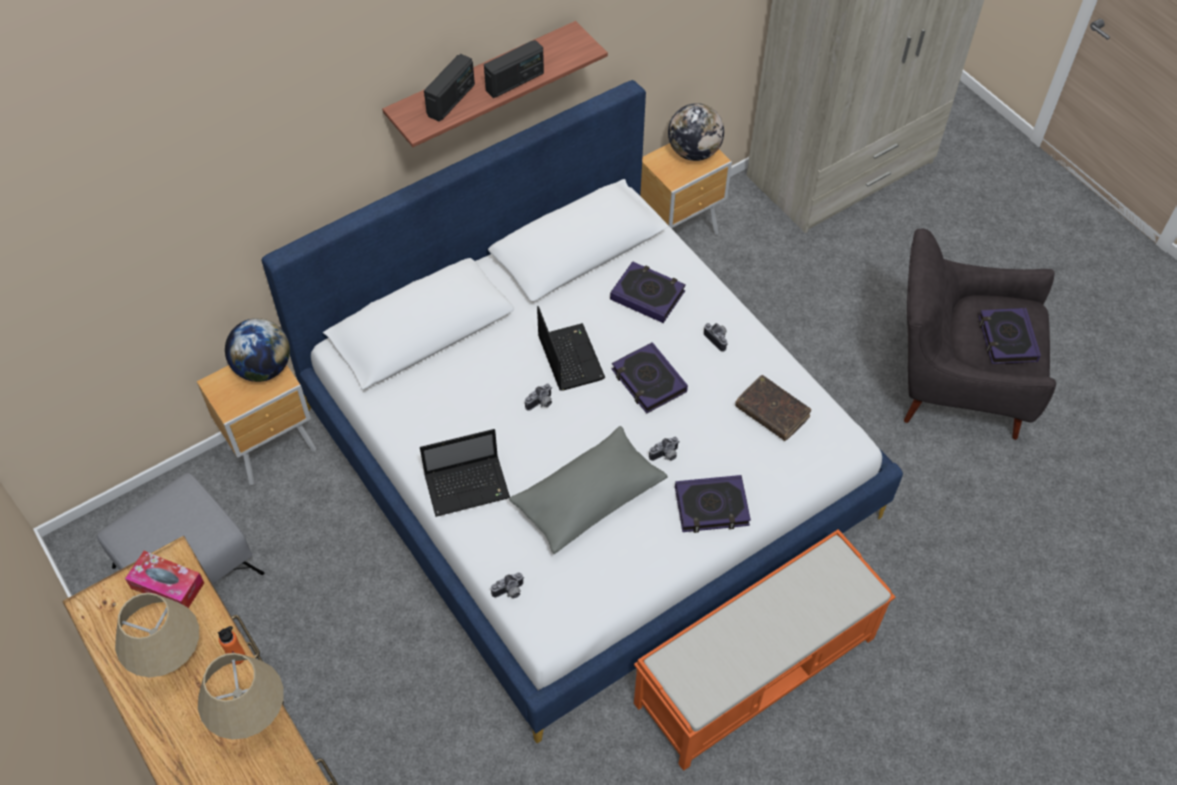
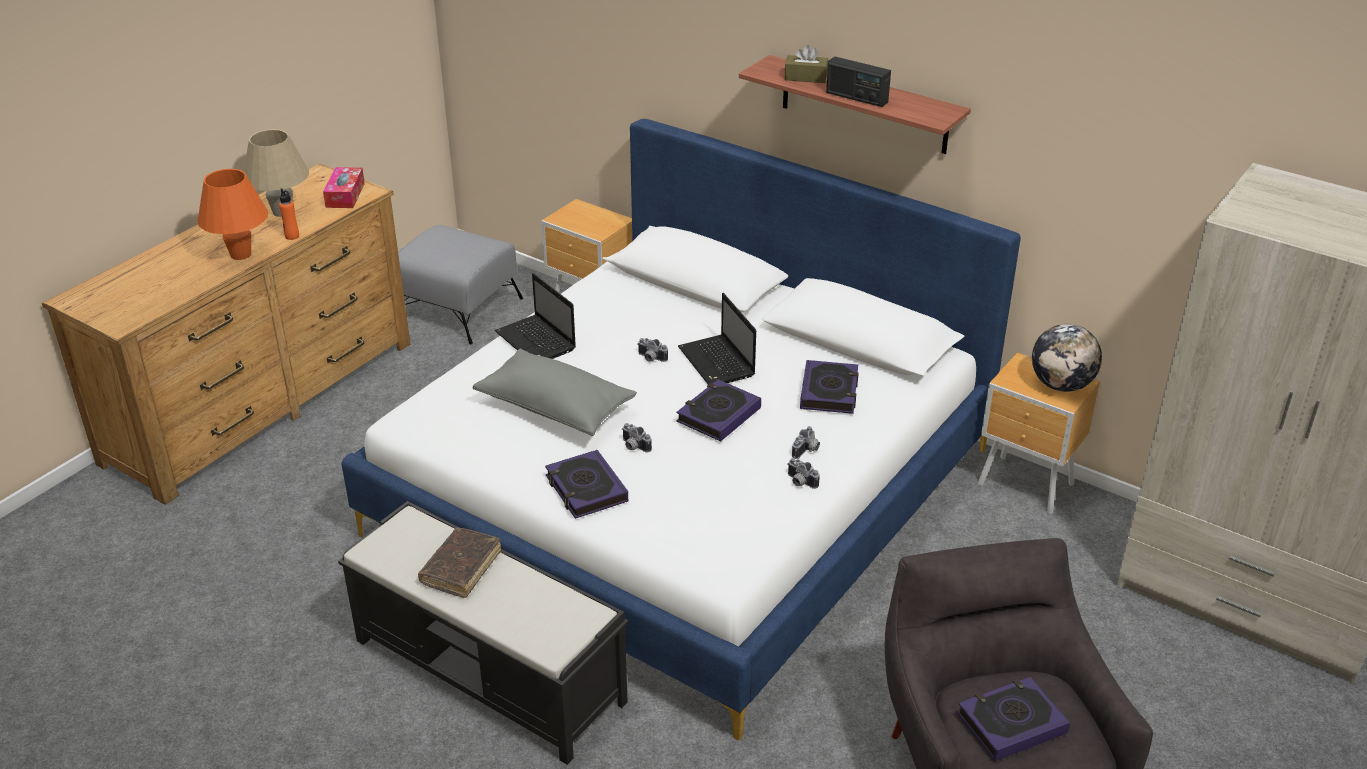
camera: 70 degrees right, 20 degrees down
beige table lamp [198,653,284,740] -> orange table lamp [197,169,268,260]
globe [225,318,290,382] -> none
radio [424,54,475,122] -> brown tissue box [785,45,828,83]
camera [491,573,524,598] -> camera moved to [787,458,820,489]
laptop [537,306,605,391] -> laptop turned 105 degrees clockwise [678,293,756,384]
orange bench [634,529,895,771] -> black bench [338,501,629,765]
brown book [735,375,811,441] -> brown book moved to [418,528,501,598]

